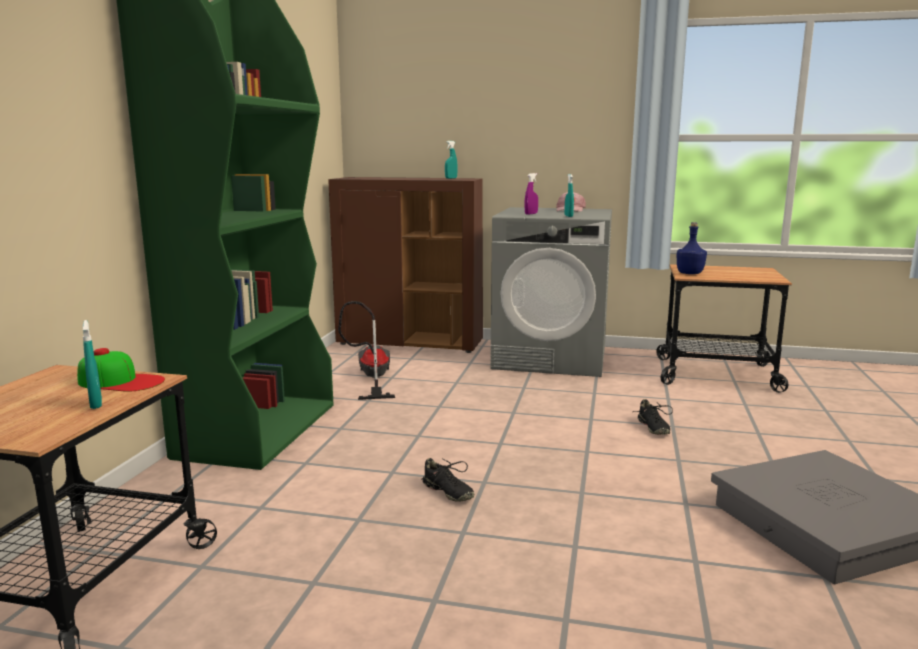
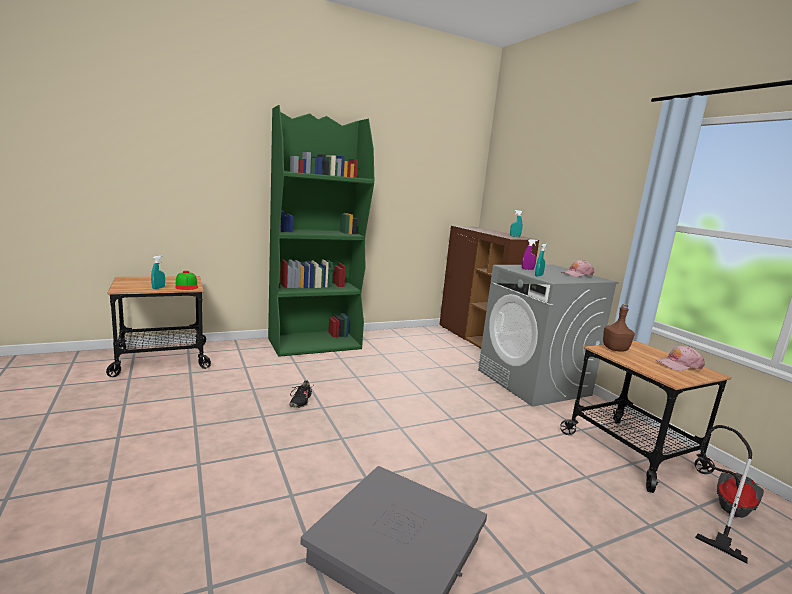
camera: 50 degrees right, 0 degrees up
vacuum cleaner [338,301,395,400] -> vacuum cleaner moved to [695,425,764,563]
black shoe [633,399,673,435] -> none
blue bottle [677,222,707,274] -> brown bottle [603,304,635,351]
none -> pink cap [656,346,705,371]

